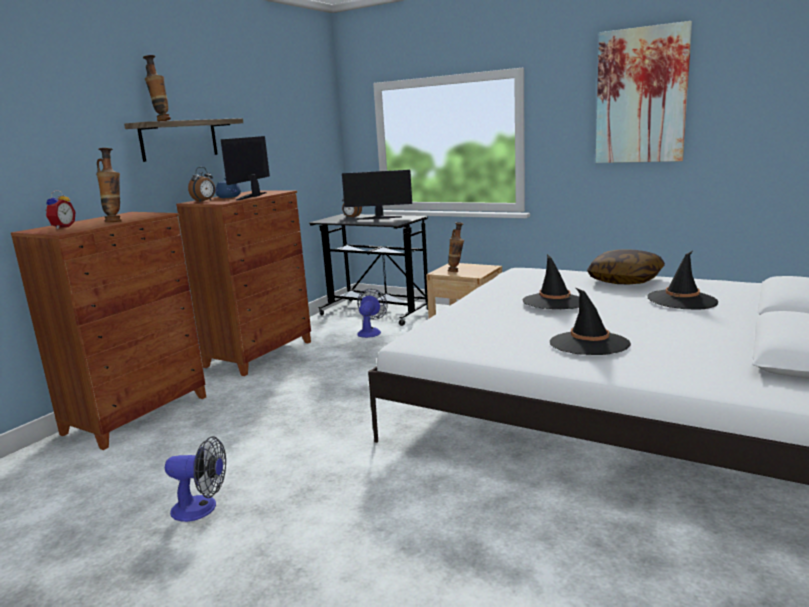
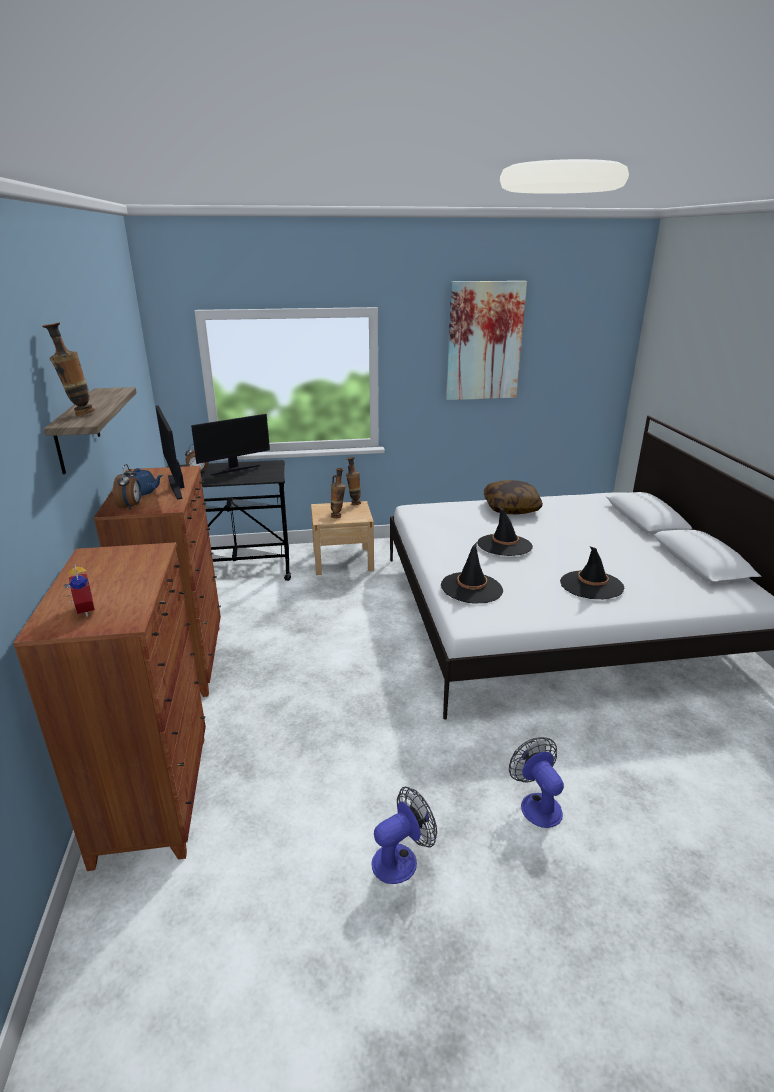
camera: 40 degrees left, 10 degrees up
vase [96,148,121,222] -> vase moved to [346,457,361,505]
fan [357,289,388,338] -> fan moved to [509,737,564,828]
black hat [648,251,718,310] -> black hat moved to [441,542,503,604]

